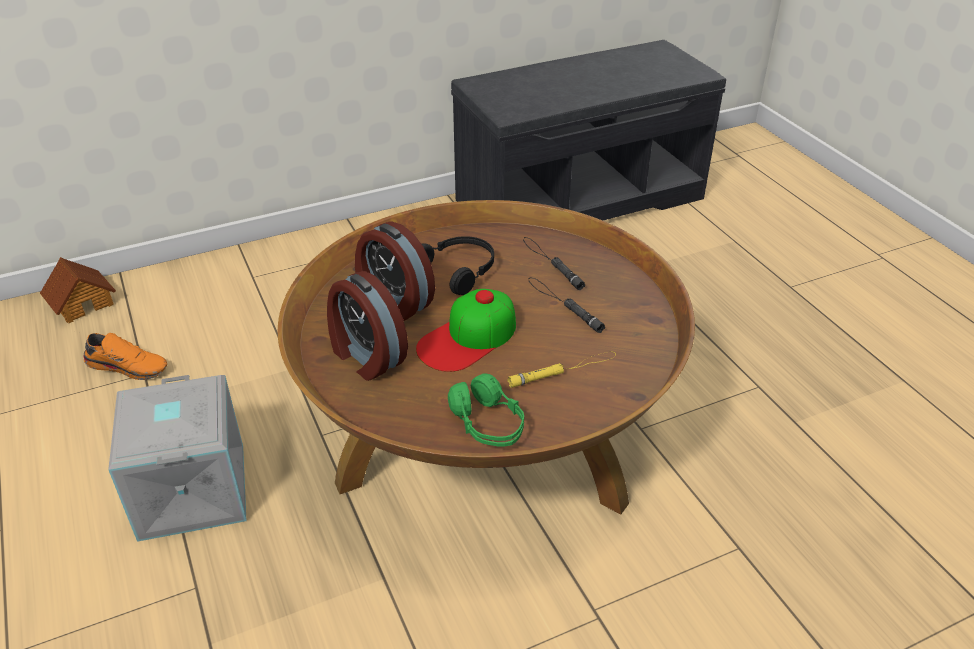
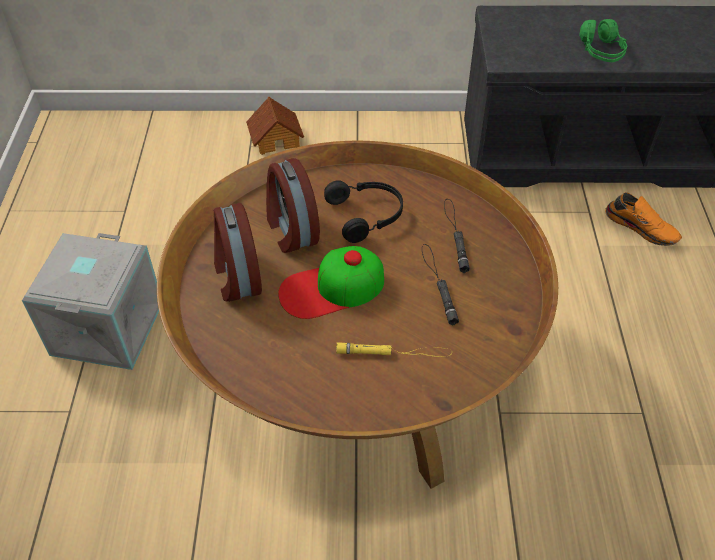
camera: 25 degrees right, 10 degrees up
toy house [40,257,116,323] -> toy house moved to [246,97,304,155]
orange shoe [84,333,167,380] -> orange shoe moved to [605,192,682,246]
green headphones [448,374,524,447] -> green headphones moved to [580,19,627,62]

